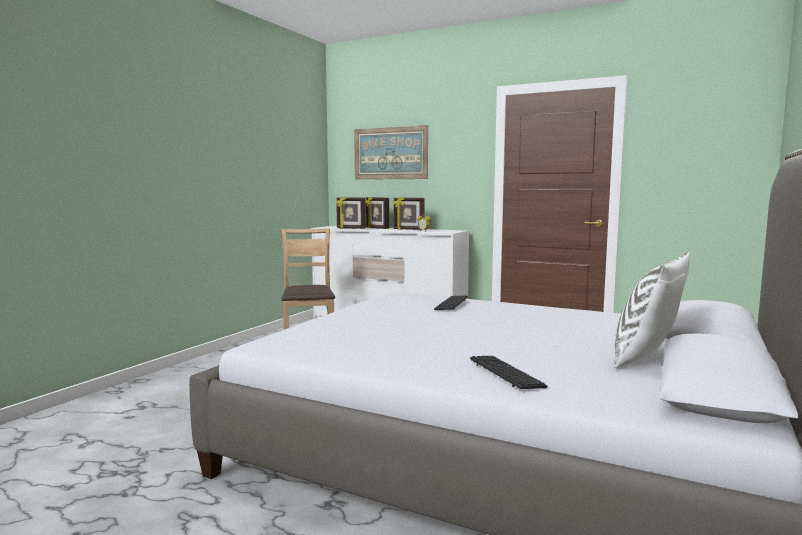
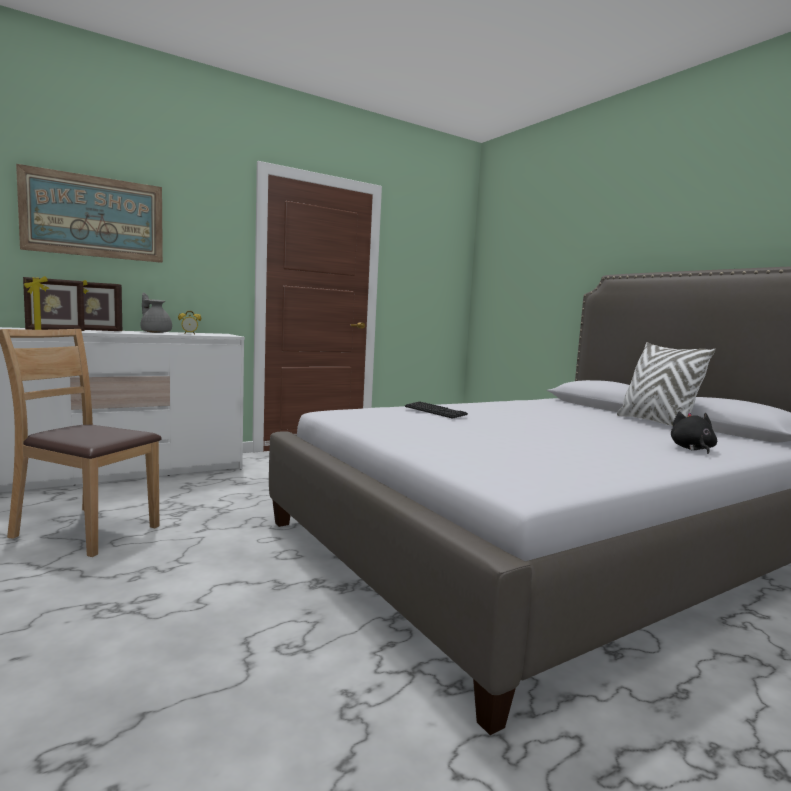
camera: 60 degrees left, 0 degrees up
picture frame [393,197,425,230] -> grey teapot [140,292,172,333]
keyboard [470,356,547,389] -> black plush toy [671,411,717,454]

